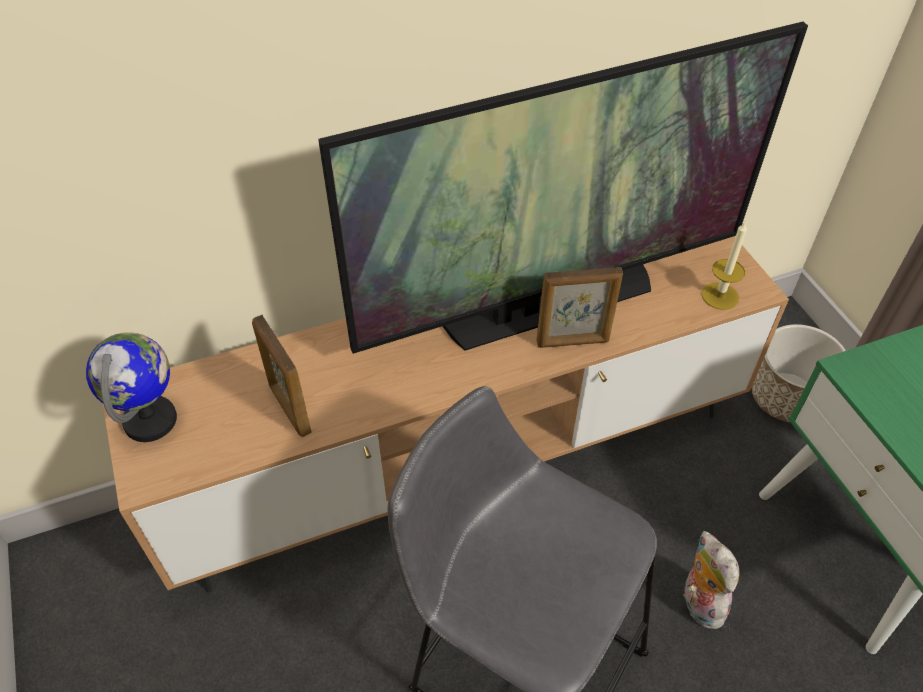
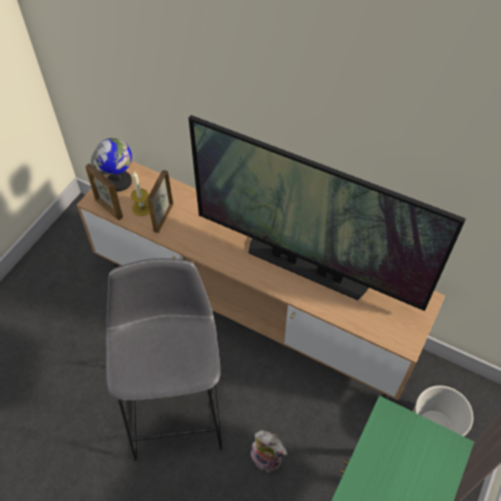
camera: 50 degrees right, 5 degrees up
picture frame [537,267,623,348] -> picture frame moved to [86,163,123,220]
plush toy [683,531,740,629] -> plush toy turned 90 degrees clockwise [248,430,287,472]
candle [701,222,747,310] -> candle moved to [131,172,150,216]

